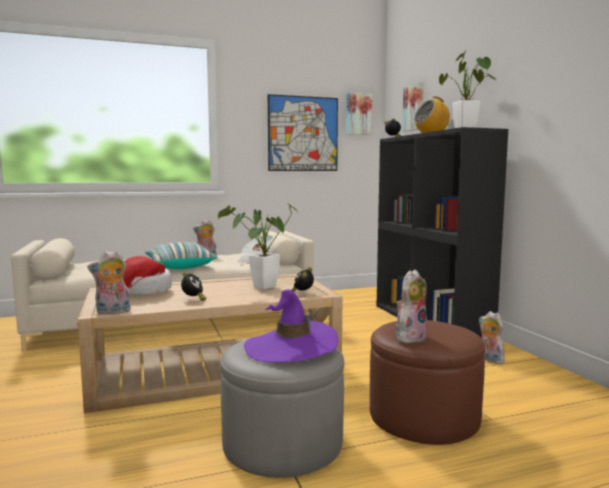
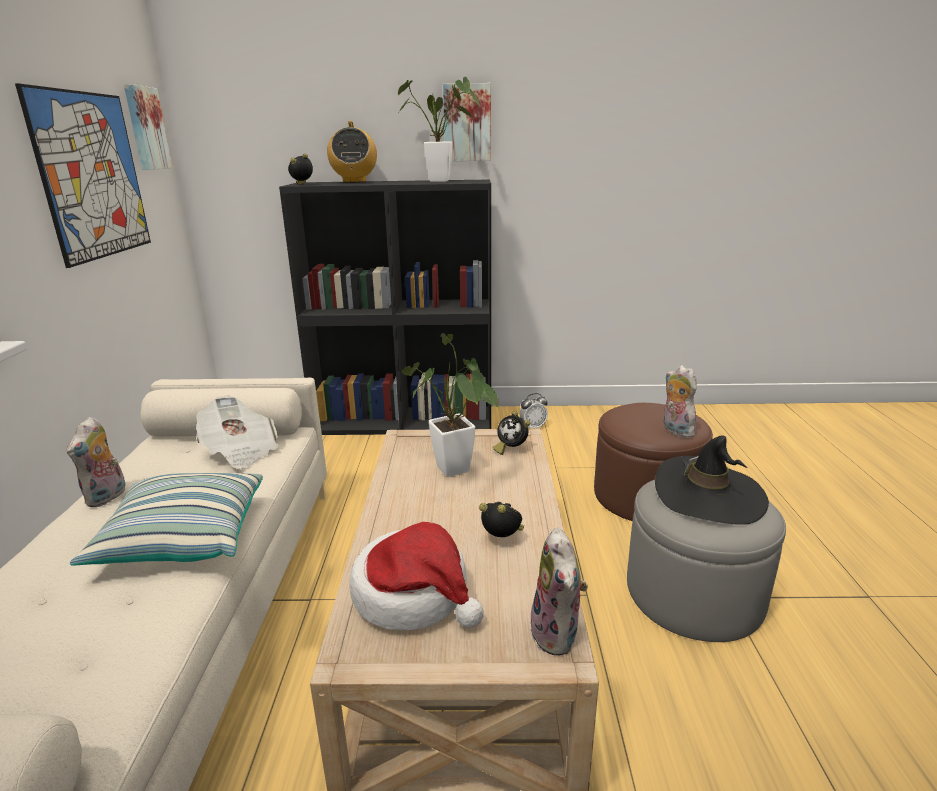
camera: 70 degrees left, 15 degrees up
purple hat [244,289,338,362] -> black hat [655,435,769,525]
picture [402,82,423,132] -> picture moved to [443,83,491,161]
plush toy [479,311,507,364] -> alarm clock [520,393,548,429]

